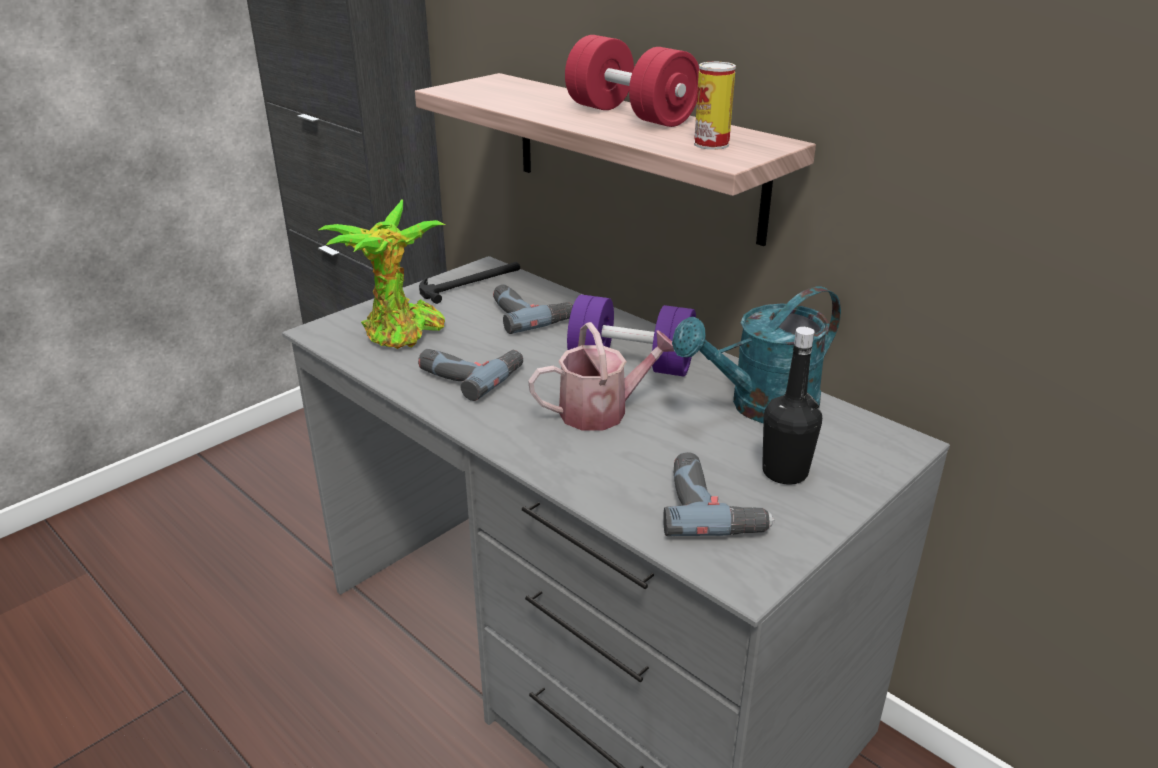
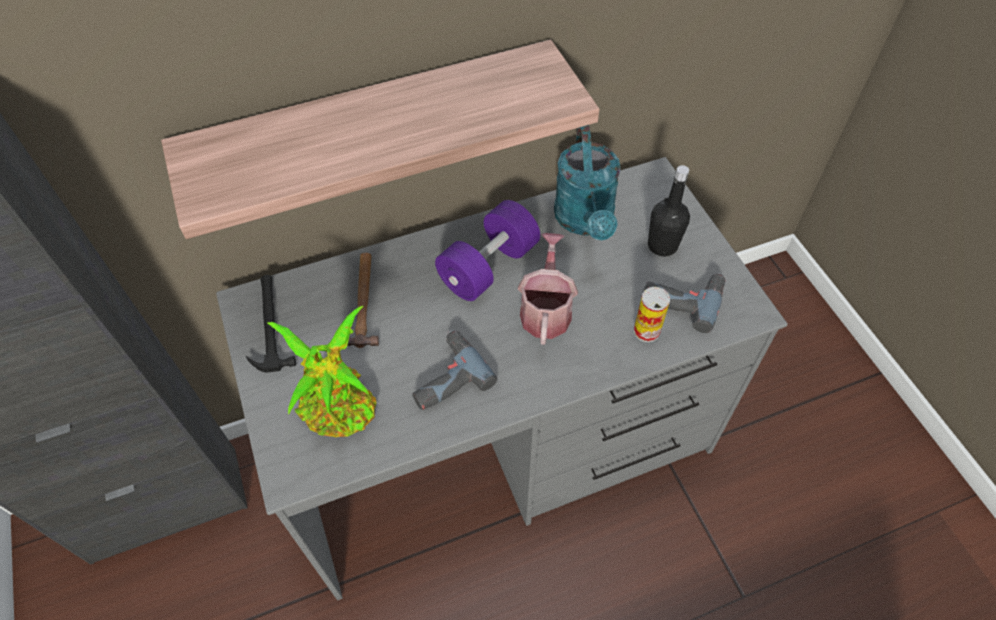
camera: 65 degrees left, 25 degrees up
power drill [493,284,573,334] -> hammer [347,253,379,348]
red dumbbell [565,35,700,127] -> none
can [694,62,736,150] -> can moved to [634,287,670,342]

